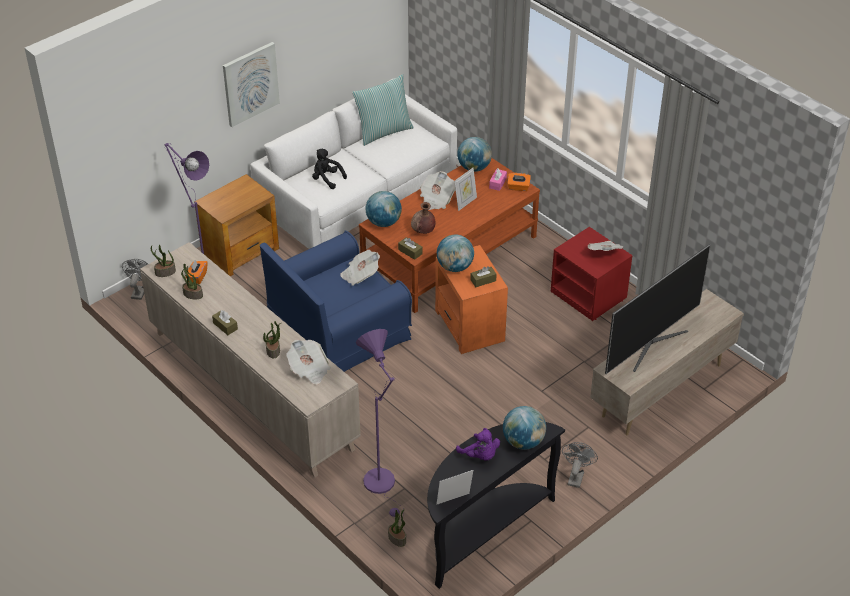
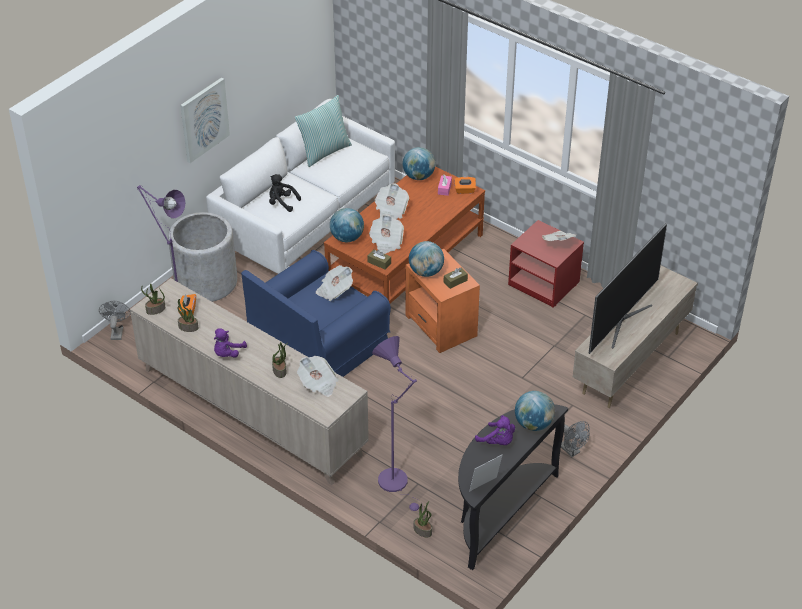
camera: 10 degrees left, 0 degrees up
brown side table [194,174,279,276] -> grey planter [168,212,237,302]
brown tissue box [212,310,238,335] -> purple plush toy [214,328,247,358]
brown vase [411,202,435,234] -> newspaper [369,214,404,254]
picture frame [454,168,477,211] -> none
grey fan [562,442,598,488] -> grey fan turned 135 degrees clockwise [561,421,590,457]

